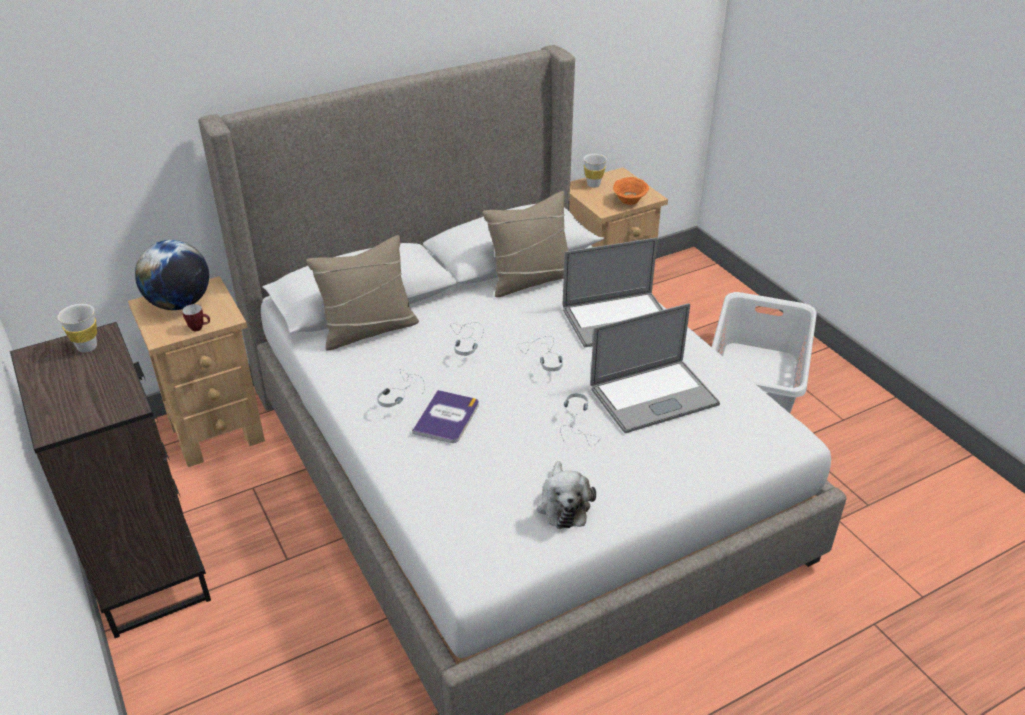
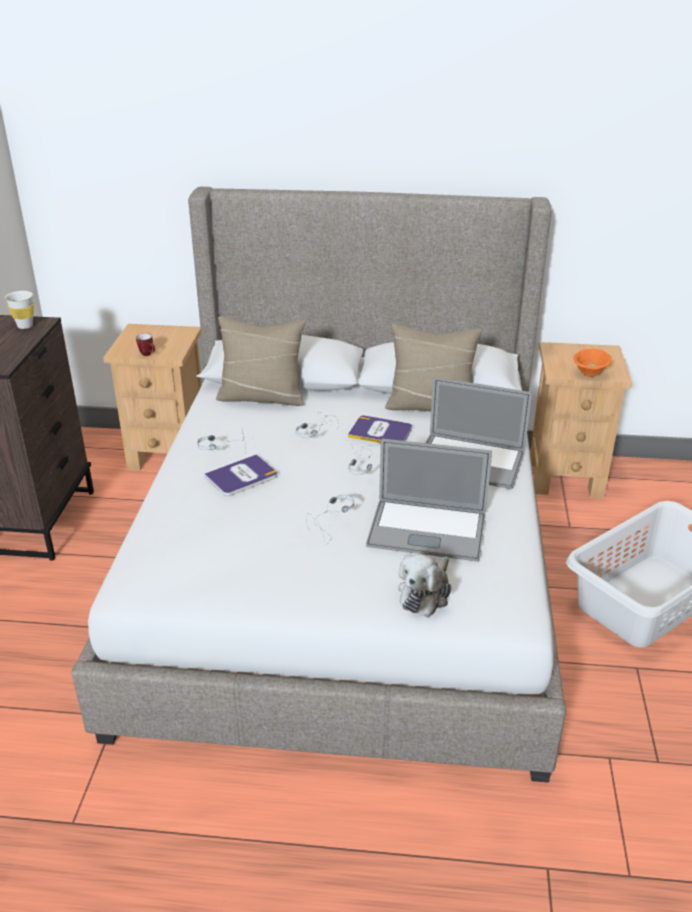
camera: 35 degrees right, 5 degrees down
globe [135,240,209,310] -> none
plush toy [537,461,596,529] -> plush toy moved to [398,554,451,617]
white cup [583,154,607,188] -> none
none -> book [348,416,412,443]

